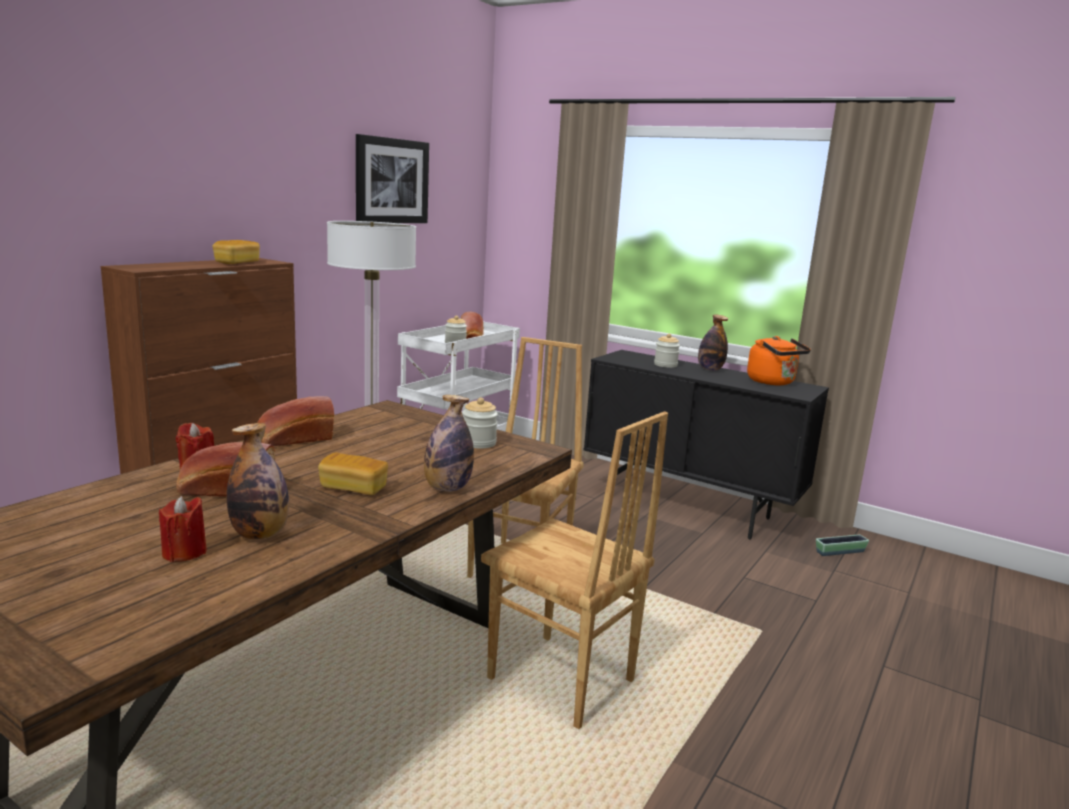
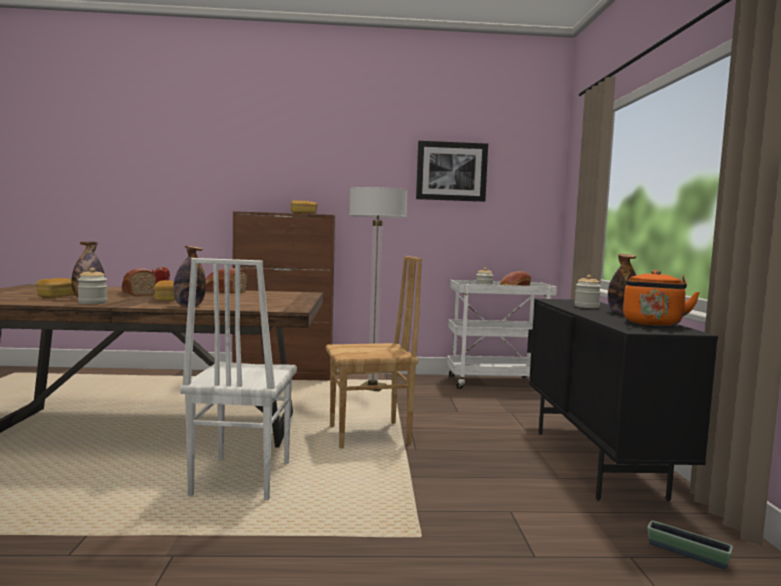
camera: 55 degrees right, 10 degrees down
red candle [159,496,207,562] -> bread [36,278,75,298]
jar [463,398,498,449] -> jar moved to [77,268,108,305]
brown chair [481,411,668,729] -> white chair [180,258,297,500]

